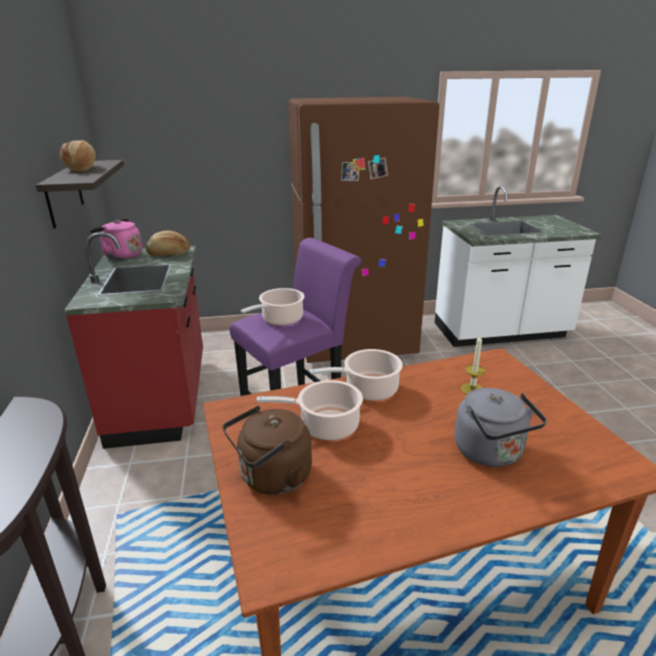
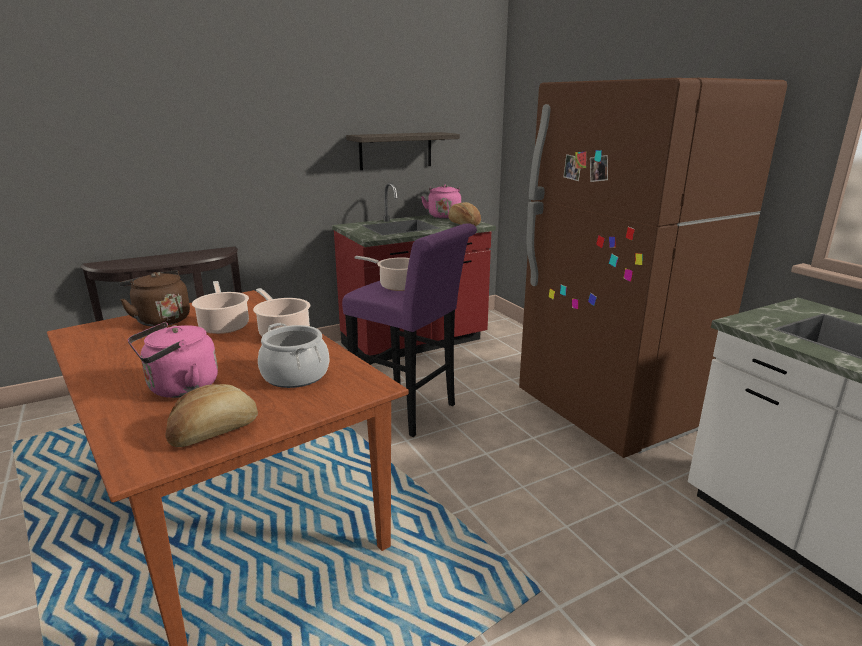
camera: 70 degrees right, 5 degrees down
bread [60,140,96,172] -> bread moved to [166,384,258,447]
grey kettle [454,388,547,467] -> pink kettle [128,322,218,398]
candle [461,336,486,394] -> cooking pot [258,323,329,388]

